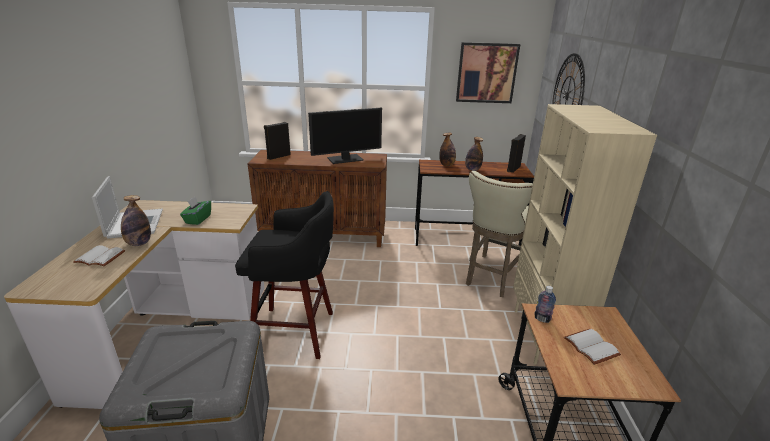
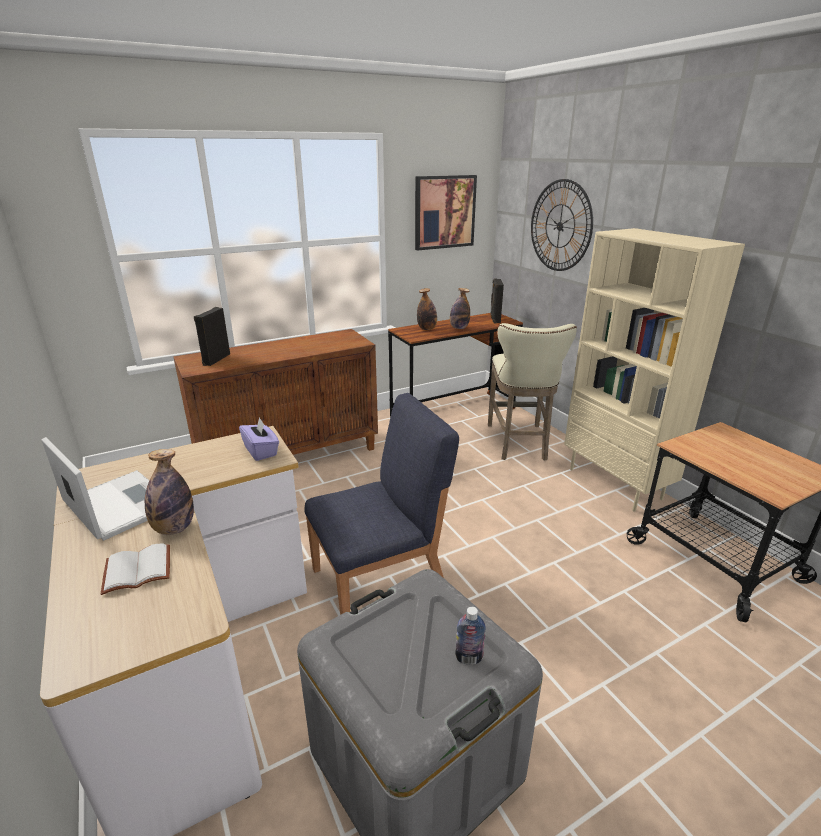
camera: 30 degrees left, 0 degrees up
green tissue box [180,197,211,225] -> none
black stool [235,191,334,359] -> blue chair [305,393,459,615]
monitor [308,108,382,164] -> none
bottle [535,286,556,323] -> bottle moved to [455,607,486,665]
white book [564,329,621,365] -> none
none -> purple tissue box [239,417,279,461]

